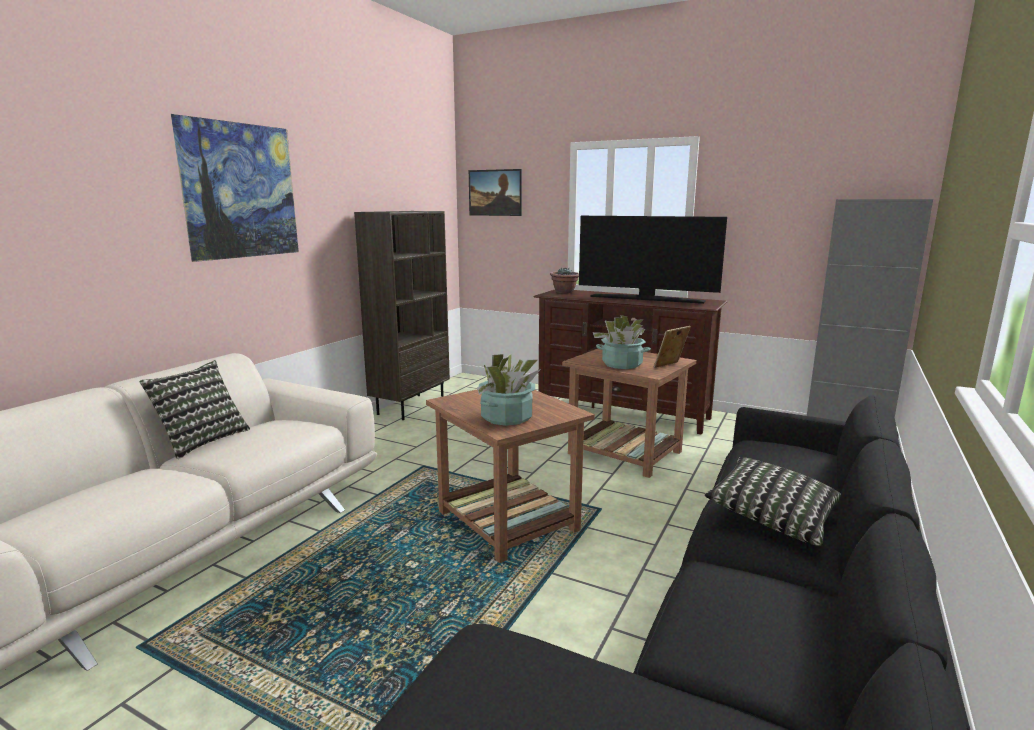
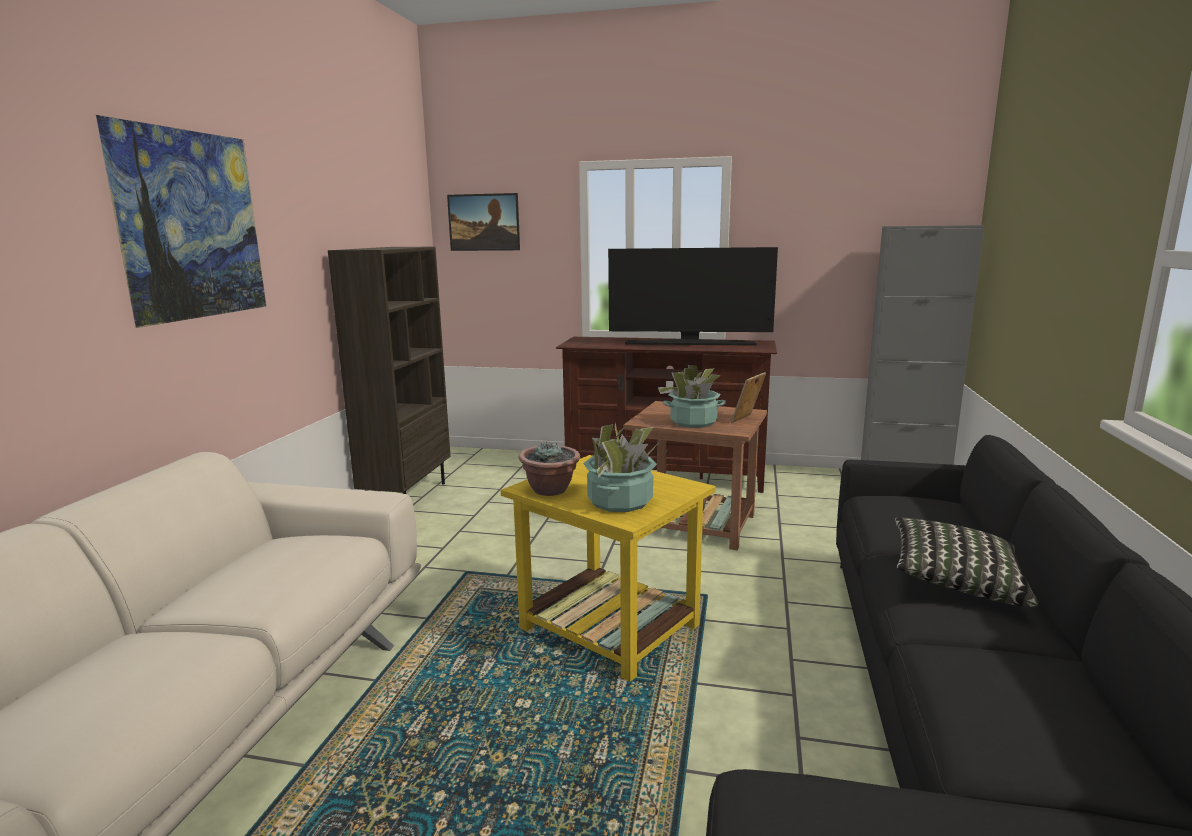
camera: 15 degrees left, 0 degrees up
pillow [139,360,250,459] -> none
brown side table [426,390,595,563] -> yellow side table [501,455,716,682]
potted plant [550,267,579,293] -> potted plant moved to [519,442,580,496]

